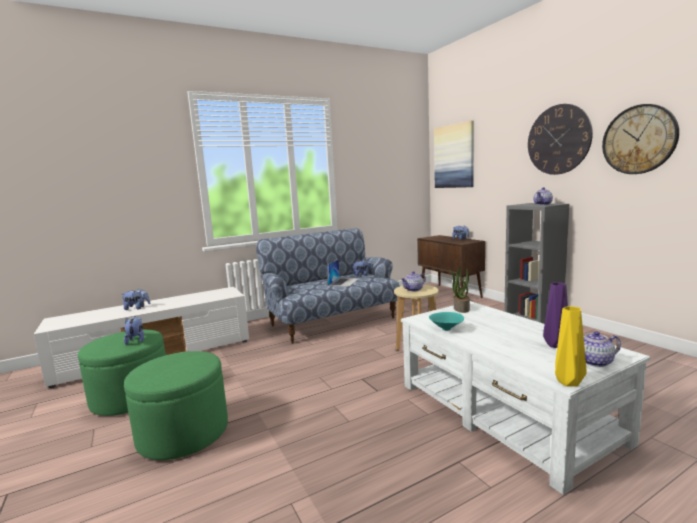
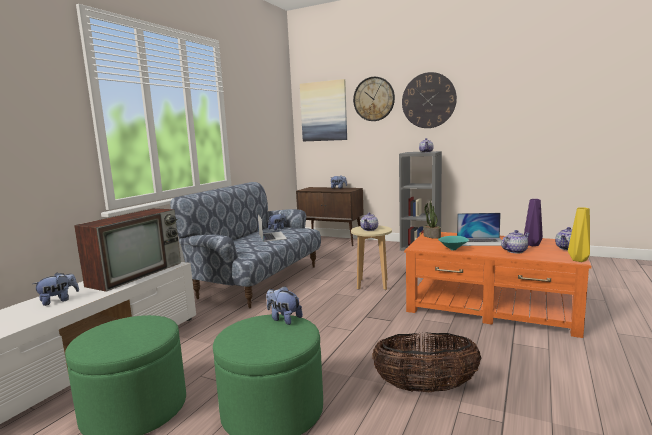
camera: 35 degrees left, 0 degrees up
plush toy [124,316,144,345] -> plush toy moved to [266,286,303,325]
white coffee table [401,301,651,495] -> orange coffee table [404,232,591,338]
wall clock [602,104,679,174] -> wall clock moved to [353,77,395,121]
none -> television [74,208,181,292]
none -> basket [372,332,482,392]
none -> laptop [457,213,502,246]
none -> teapot [501,230,530,253]

